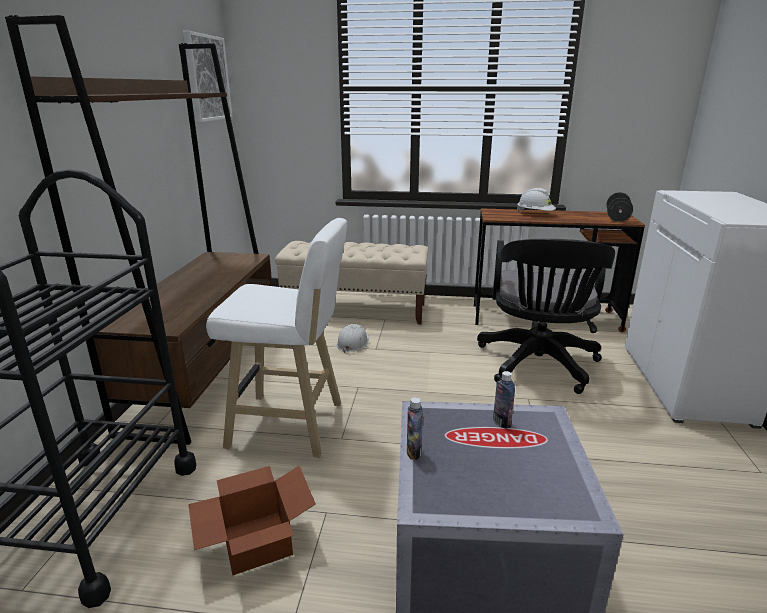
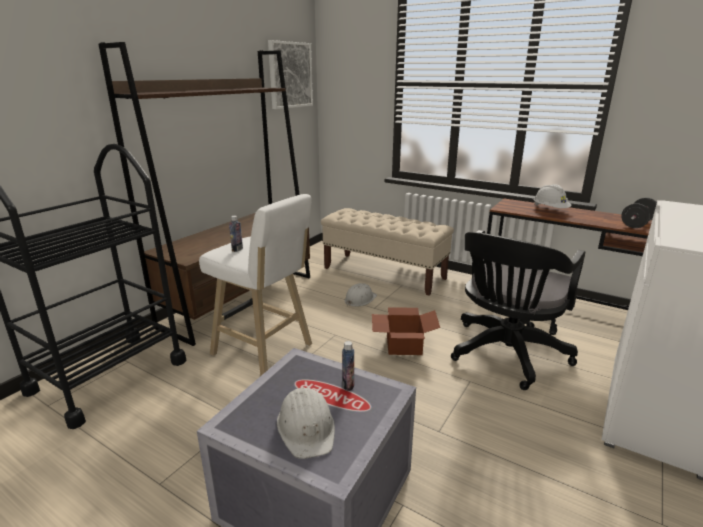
camera: 25 degrees right, 0 degrees up
cardboard box [188,466,316,575] -> cardboard box moved to [372,307,440,355]
bottle [407,397,423,460] -> bottle moved to [229,216,243,252]
none -> white hard hat [277,387,335,459]

